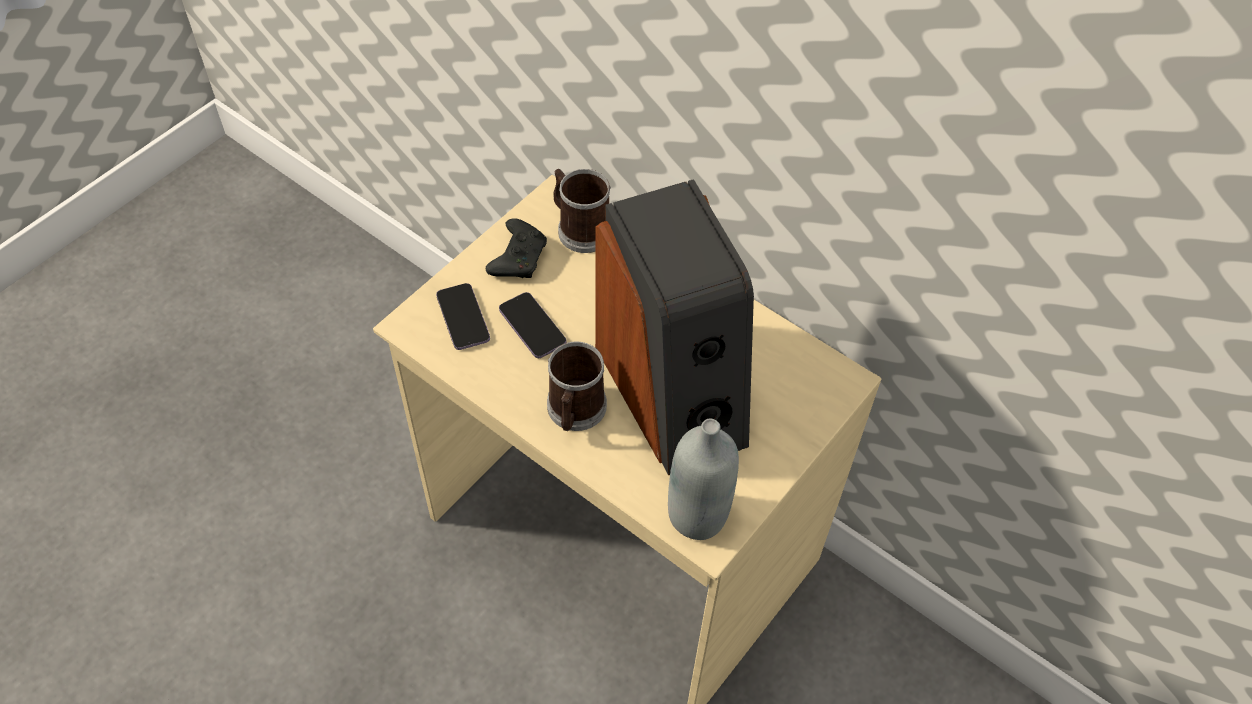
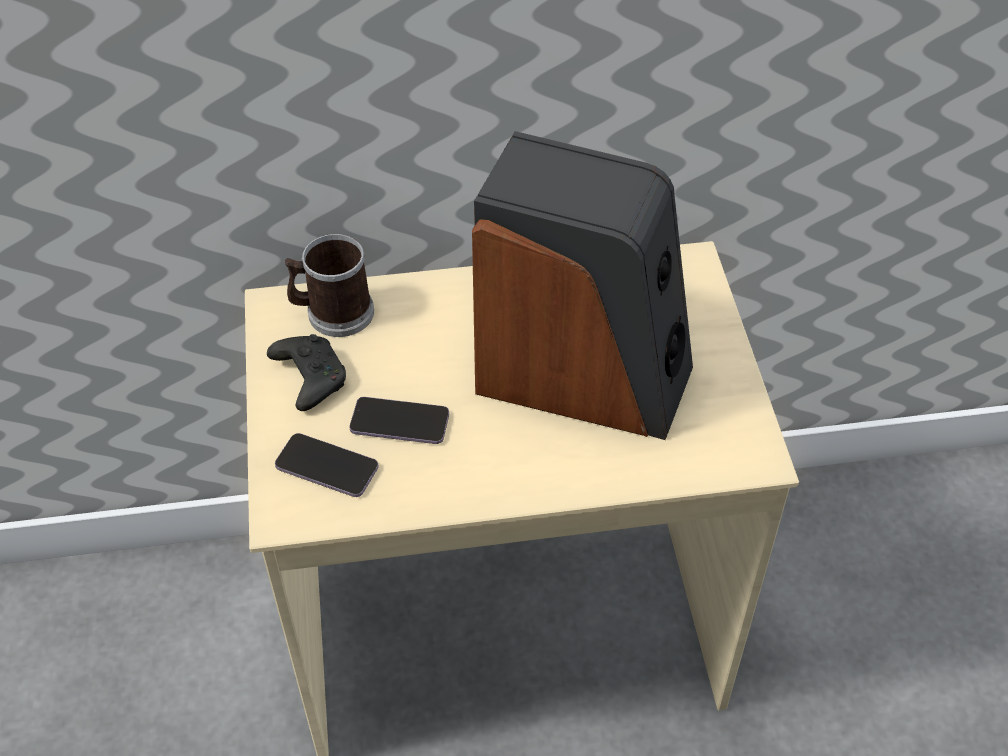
camera: 45 degrees left, 5 degrees down
mug [547,341,607,431] -> none
grey bottle [668,418,739,540] -> none

